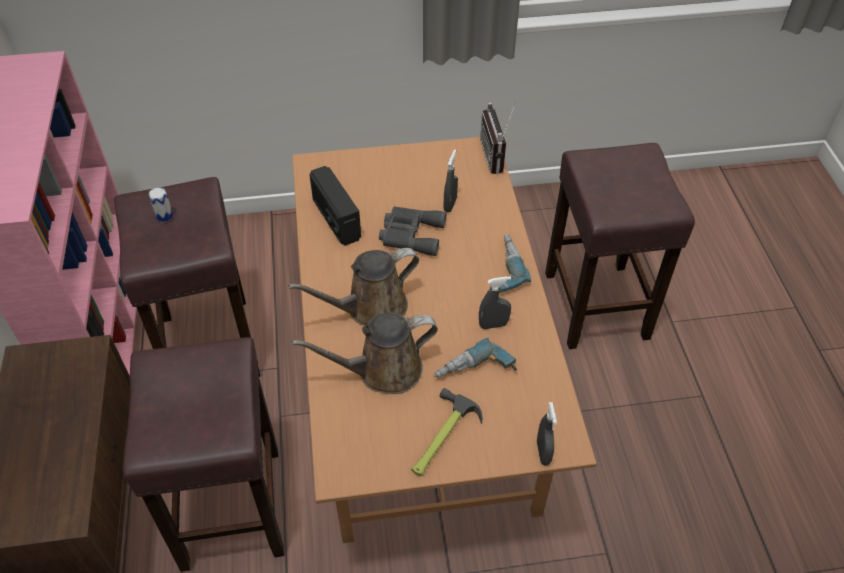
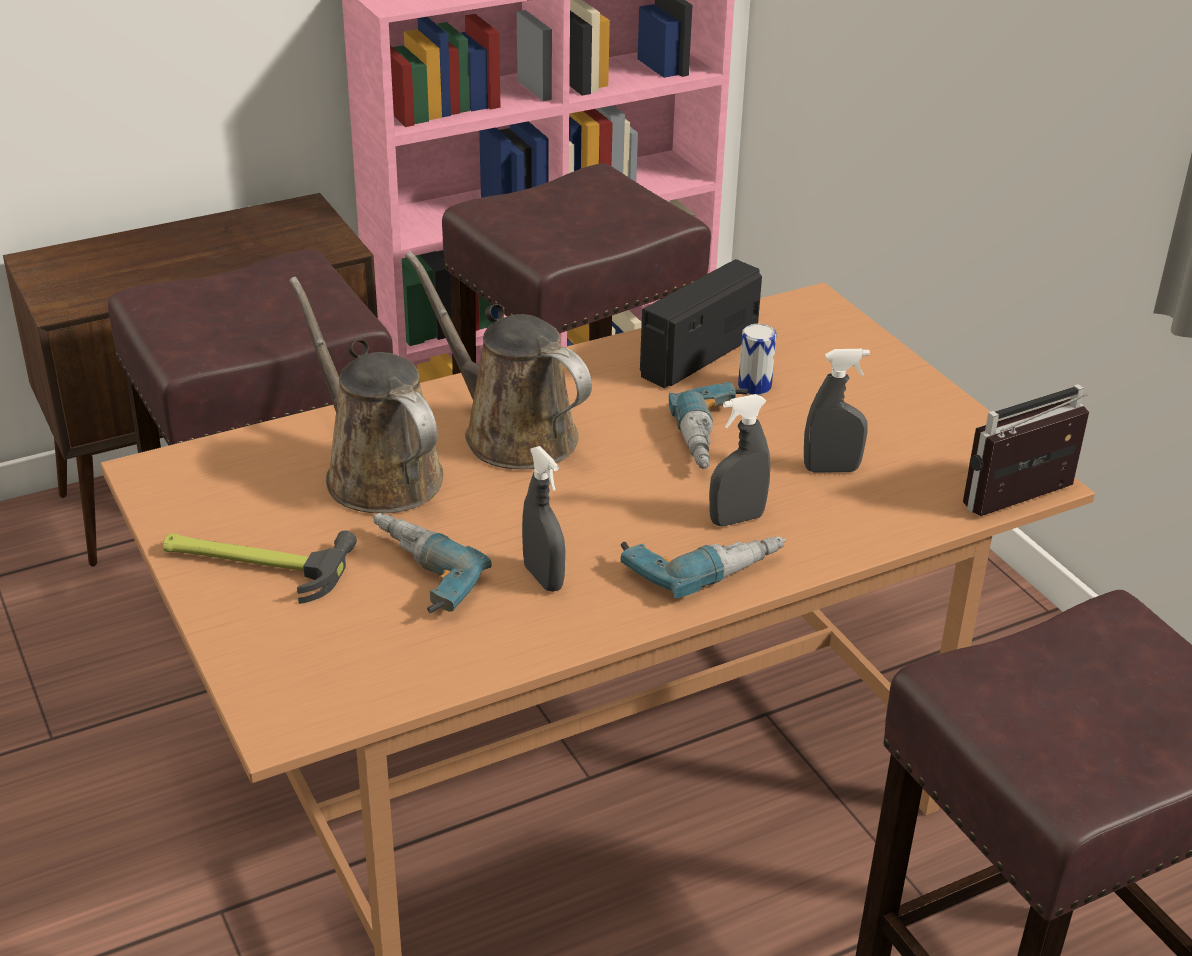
camera: 70 degrees right, 15 degrees down
can [148,187,173,222] -> can moved to [738,324,777,395]
grey binoculars [379,206,446,256] -> power drill [669,382,747,469]
grey spray bottle [537,402,557,466] -> grey spray bottle moved to [709,394,770,526]

